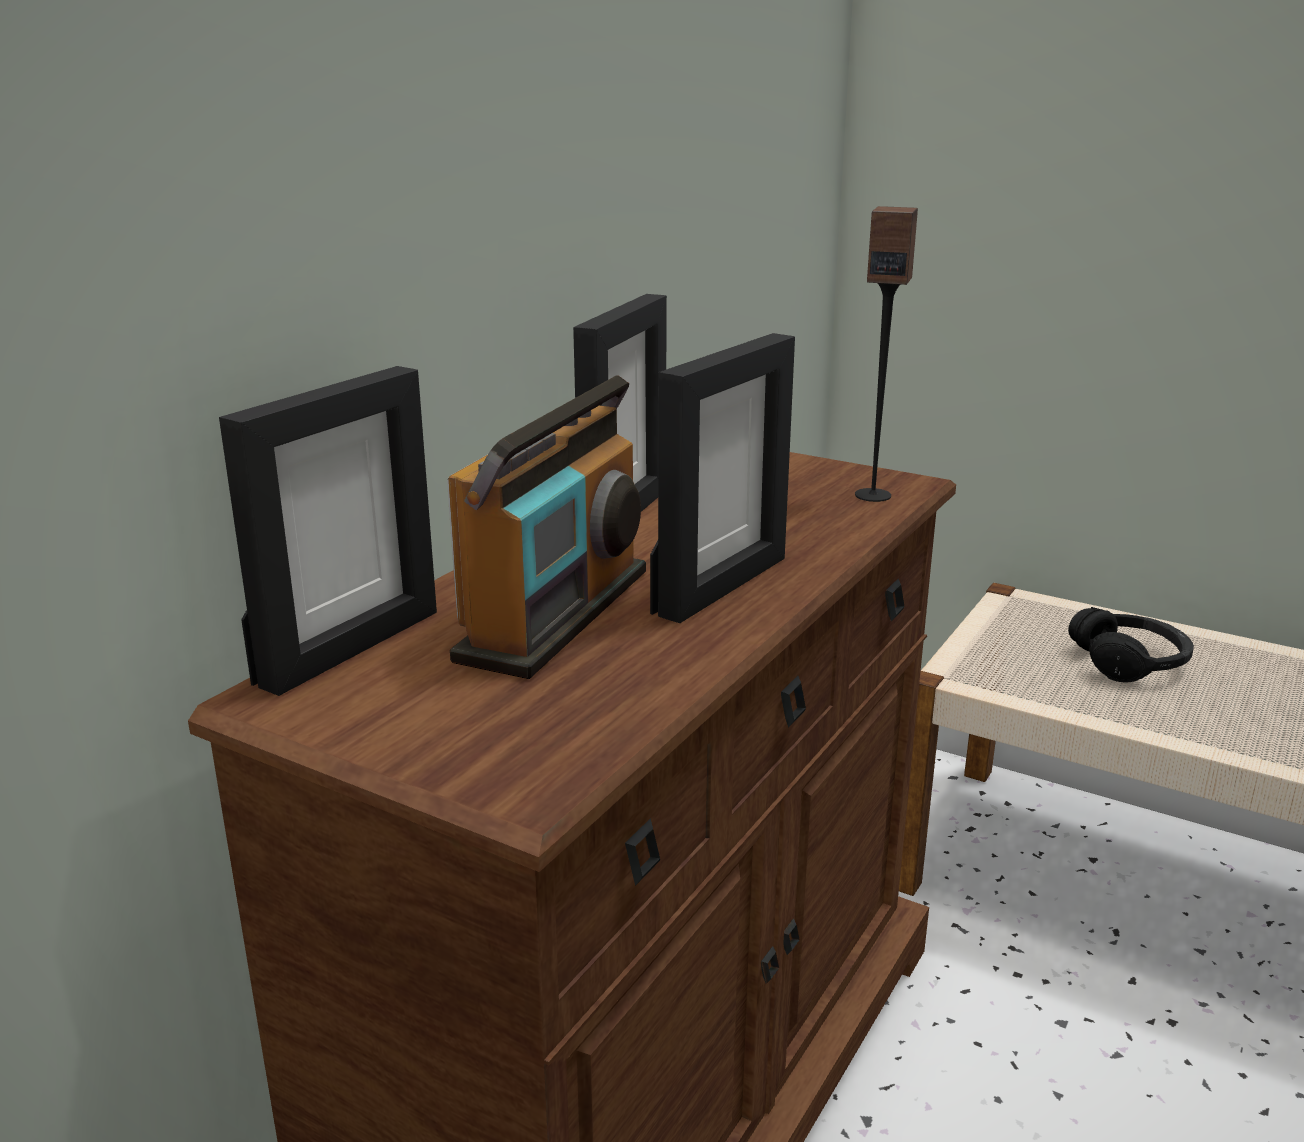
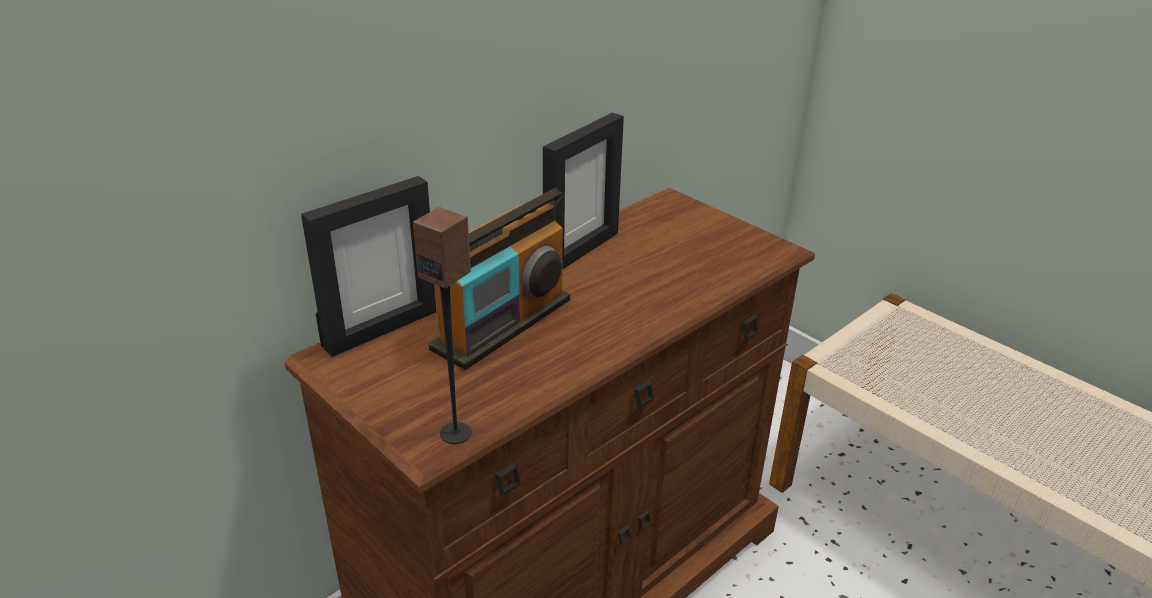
camera: 15 degrees right, 10 degrees up
picture frame [650,333,795,623] -> none
speaker [855,206,918,502] -> speaker moved to [413,207,472,444]
black headphones [1068,607,1194,683] -> none

